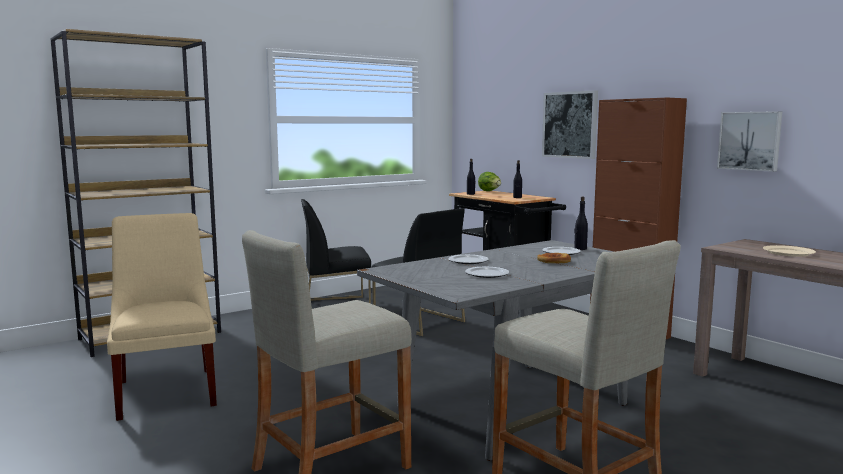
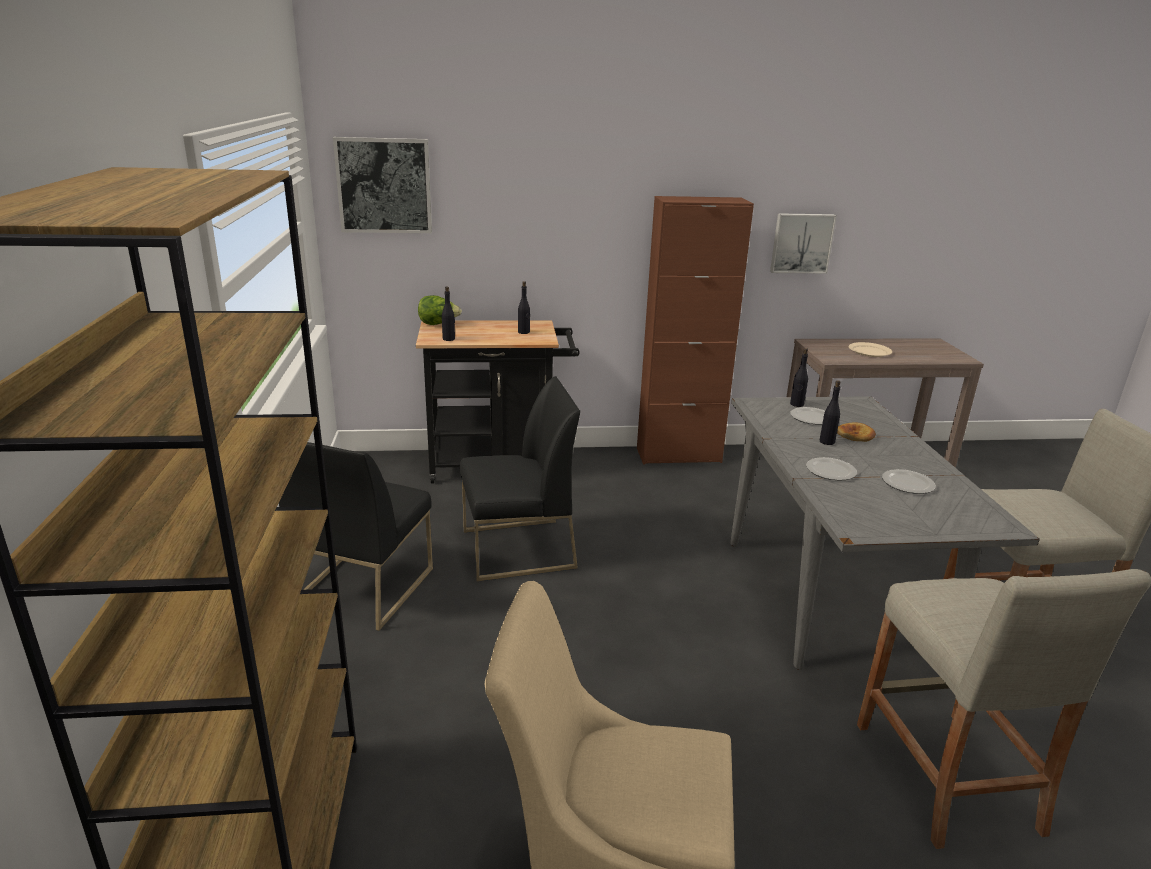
camera: 60 degrees left, 15 degrees up
picture [542,90,598,159] -> picture moved to [333,137,432,233]
none -> black bottle [820,380,841,445]

